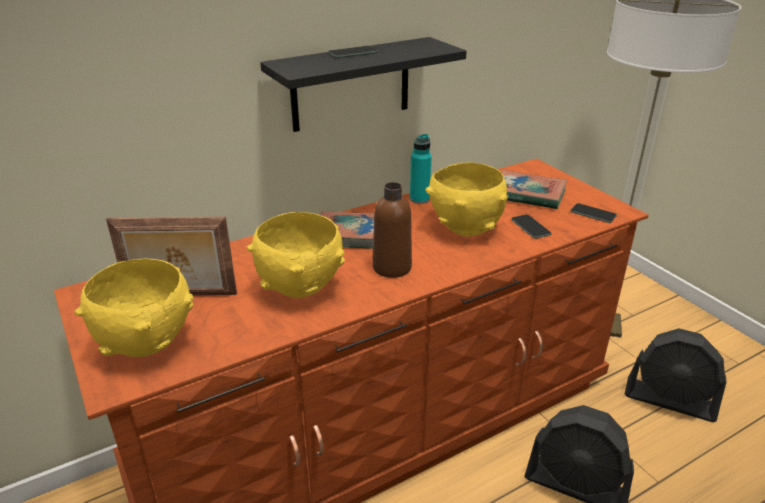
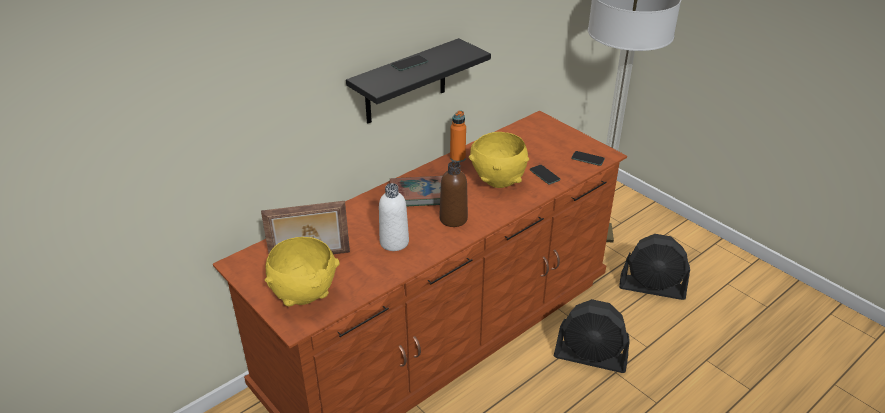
camera: 10 degrees left, 5 degrees up
yellow bowl [247,212,345,298] -> white bottle [379,183,409,251]
turquoise bottle [410,134,432,204] -> orange bottle [450,110,466,162]
book [501,170,567,209] -> none

